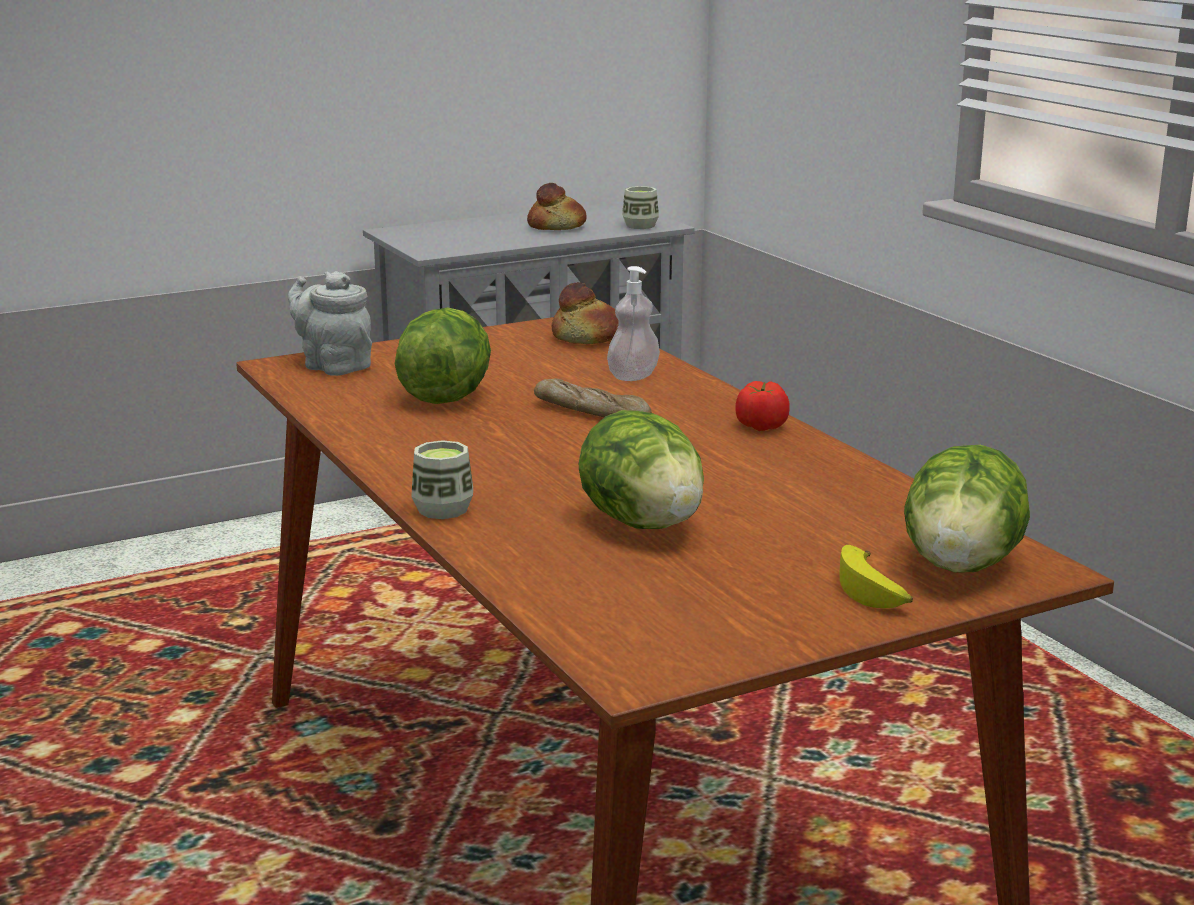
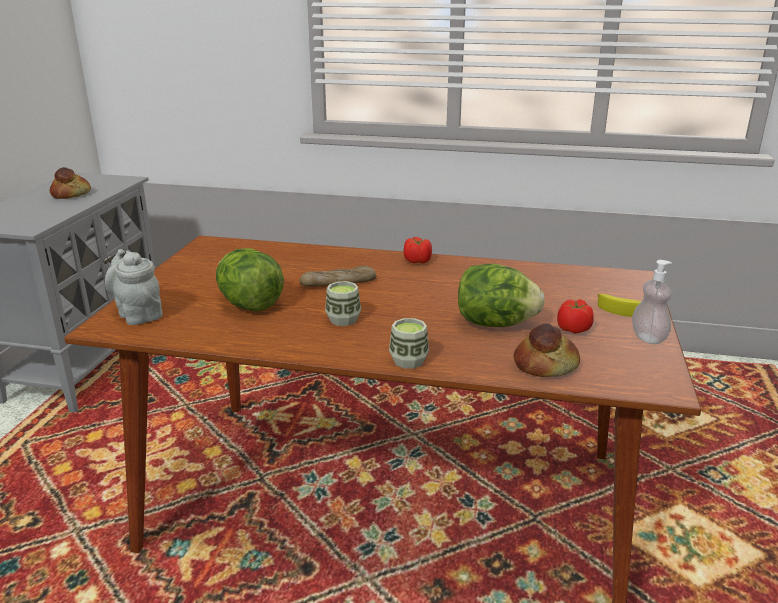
camera: 50 degrees left, 5 degrees up
grey teapot [288,271,372,376] -> grey teapot turned 60 degrees clockwise [105,249,163,325]
bread [552,282,618,344] -> bread moved to [514,323,580,377]
soap dispenser [607,266,660,381] -> soap dispenser moved to [632,260,672,344]
cup [622,186,659,229] -> cup moved to [325,281,361,326]
lettuce [904,445,1030,573] -> none
none -> tomato [557,299,594,334]

